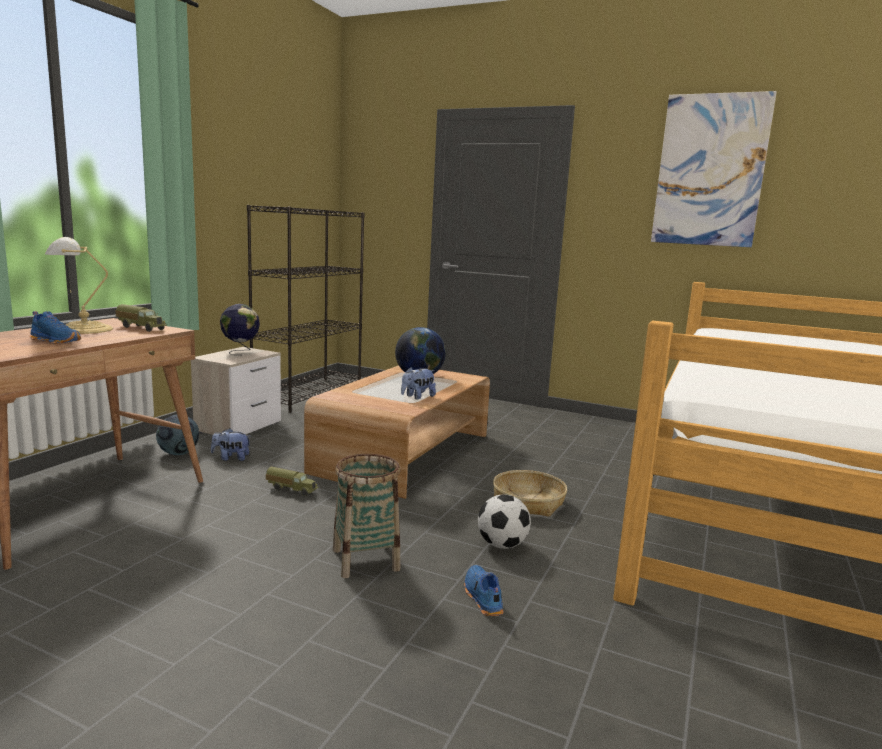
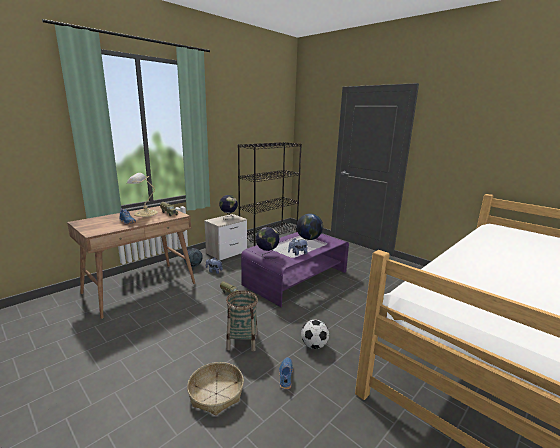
camera: 20 degrees right, 5 degrees up
brown coffee table [304,365,490,499] -> purple coffee table [241,232,349,307]
basket [493,470,567,517] -> basket moved to [187,362,244,415]
picture [651,91,777,247] -> none
none -> globe [256,227,280,259]

